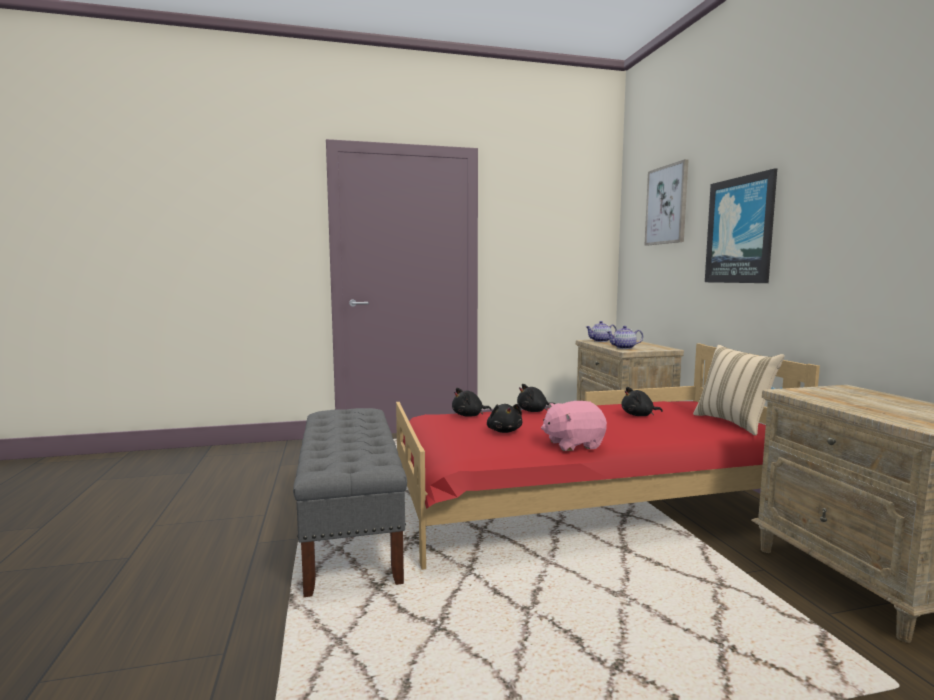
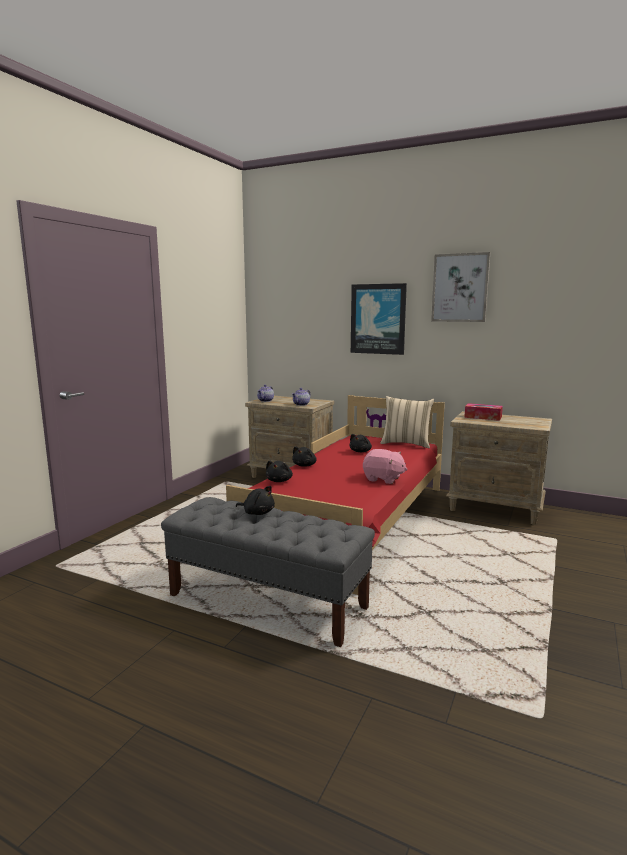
camera: 50 degrees left, 5 degrees up
black plush toy [487,404,522,433] -> black plush toy moved to [236,486,275,515]
pink plush toy [541,401,607,451] -> pink plush toy turned 90 degrees counterclockwise [363,449,407,484]
picture [645,159,689,246] -> picture moved to [431,252,490,322]
none -> tissue box [464,403,503,421]

